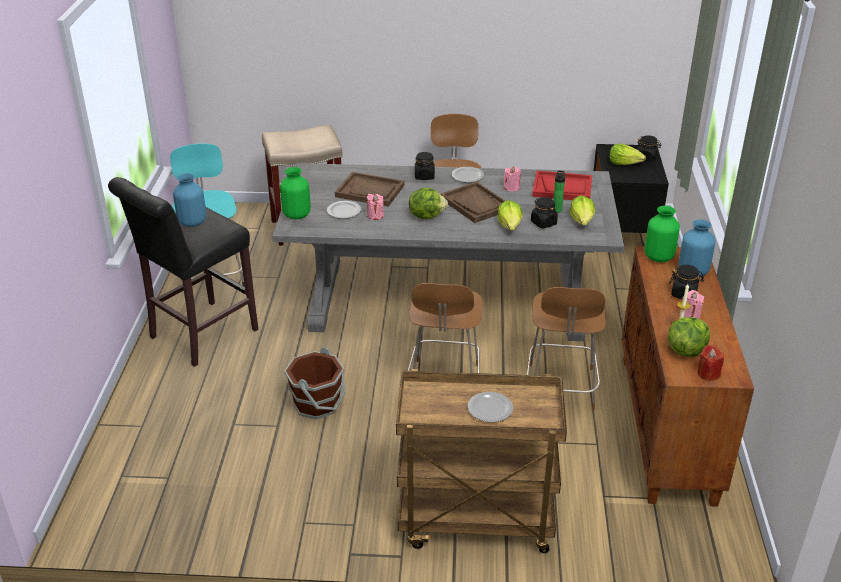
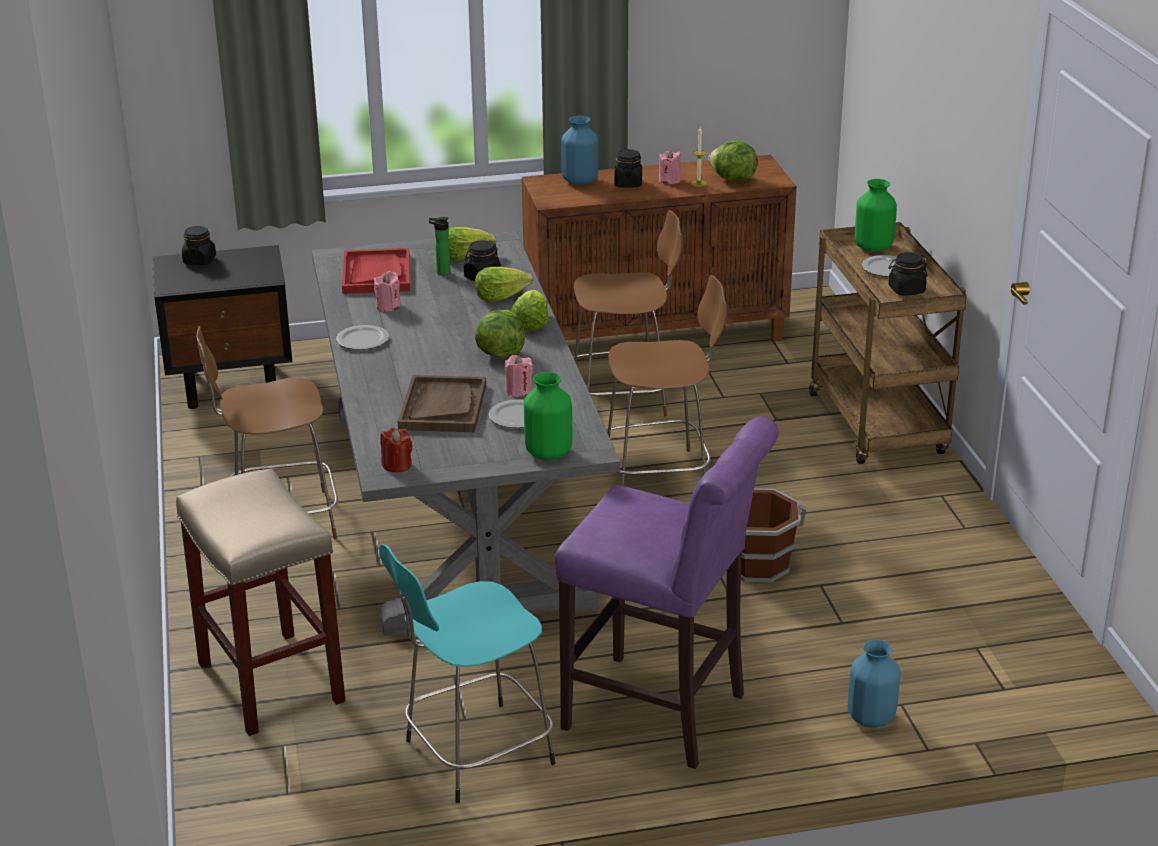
camera: 105 degrees left, 5 degrees down
black stool [108,177,258,367] -> purple stool [555,416,778,769]
blue vase [173,173,206,227] -> blue vase moved to [848,640,900,728]
black jar [415,152,435,180] -> black jar moved to [888,252,928,296]
brown tray [441,181,505,223] -> none
lettuce [609,144,646,165] -> lettuce moved to [511,290,548,331]
green vase [644,206,680,262] -> green vase moved to [855,179,897,252]
red candle [698,345,724,381] -> red candle moved to [380,428,413,473]

